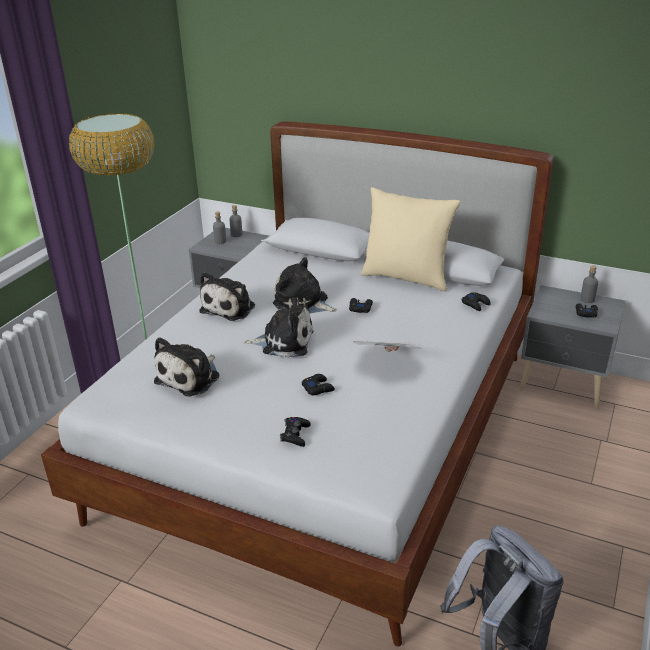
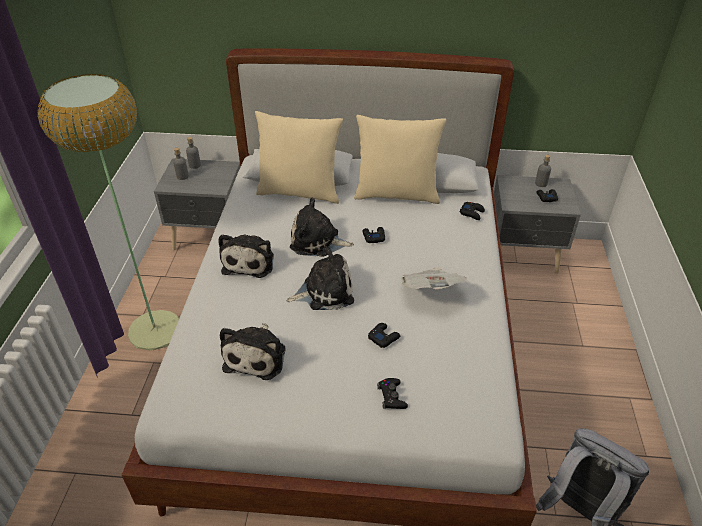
camera: 20 degrees left, 10 degrees up
none -> beige pillow [255,111,343,204]

